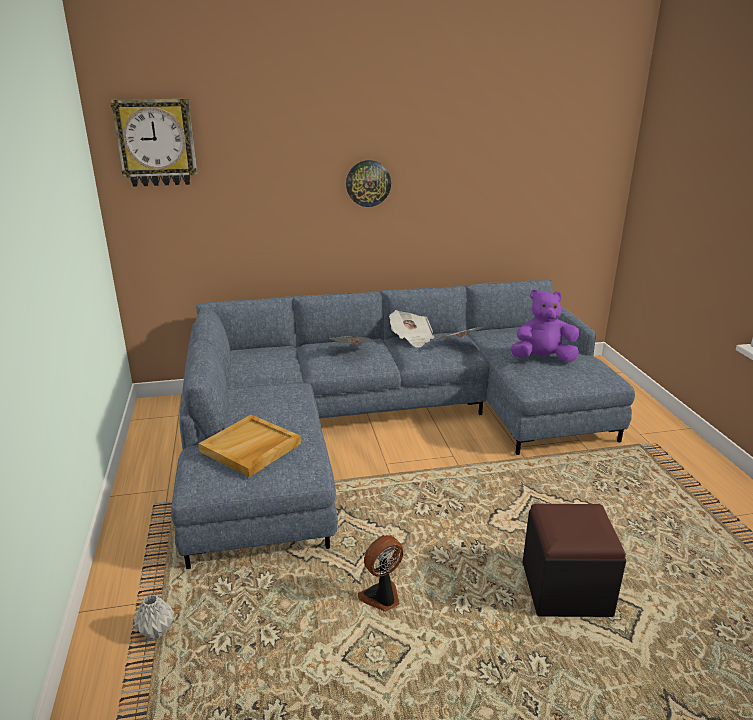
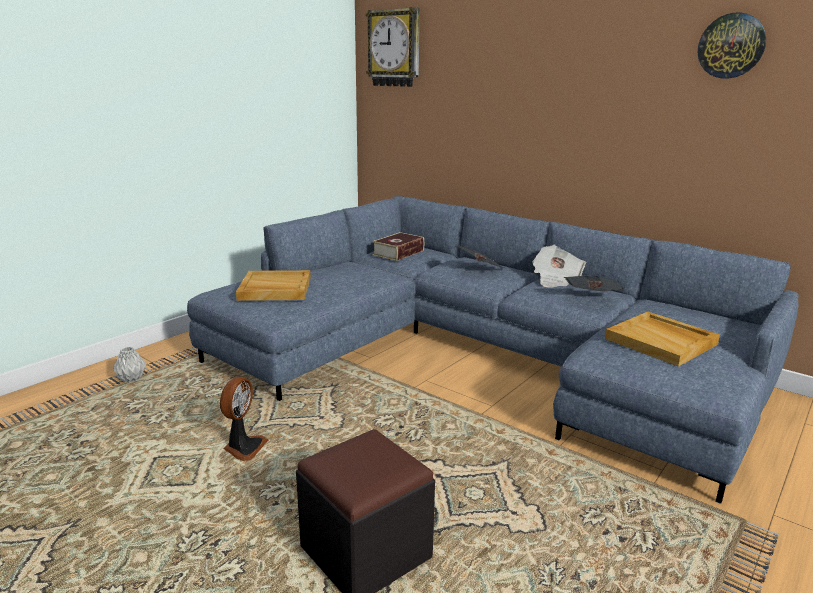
camera: 50 degrees right, 5 degrees down
wall clock [346,160,391,207] -> wall clock moved to [698,12,766,78]
fan [358,535,403,612] -> fan turned 90 degrees clockwise [220,377,268,461]
purple plush toy [510,290,579,362] -> beige tray [605,311,720,367]
none -> book [372,232,424,261]

